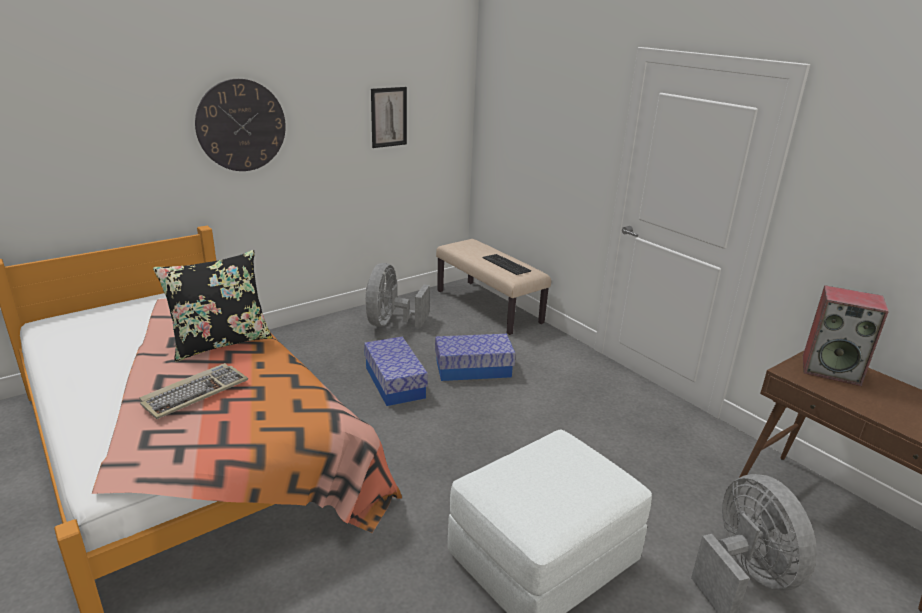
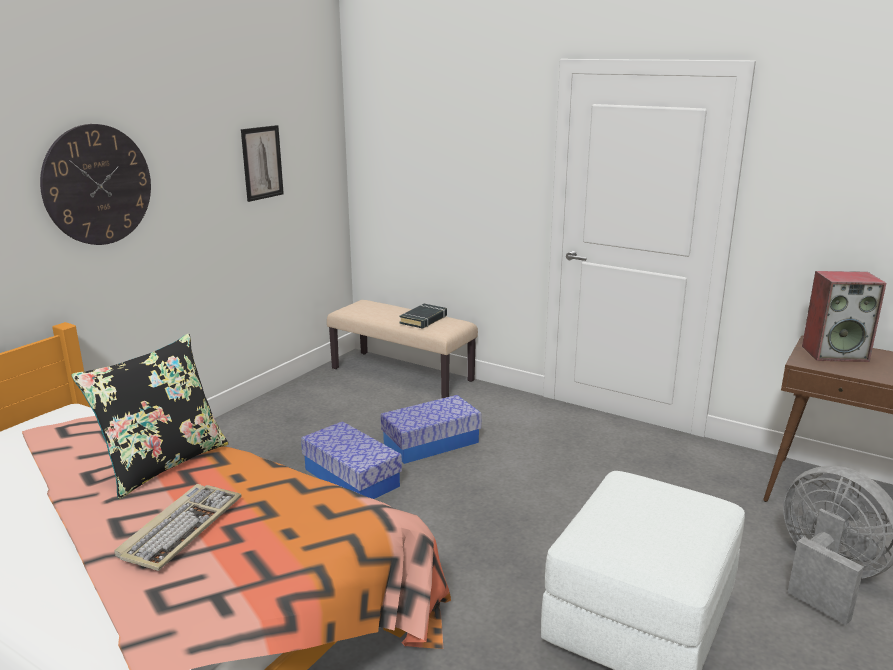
camera: 20 degrees left, 5 degrees down
grey fan [366,263,429,328] -> none
keyboard [482,254,531,275] -> black book [399,304,447,329]

